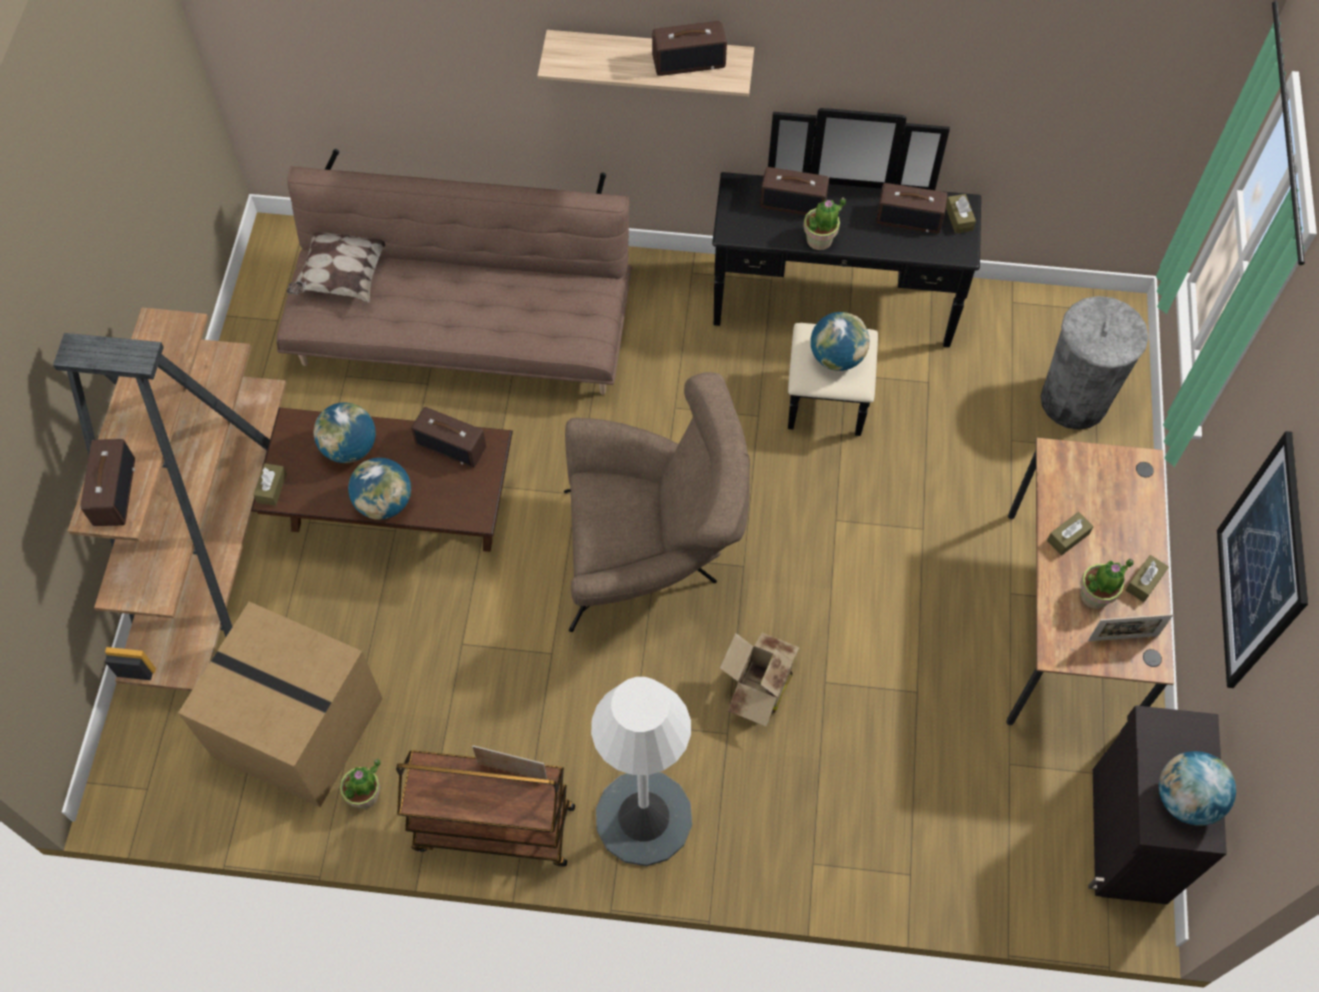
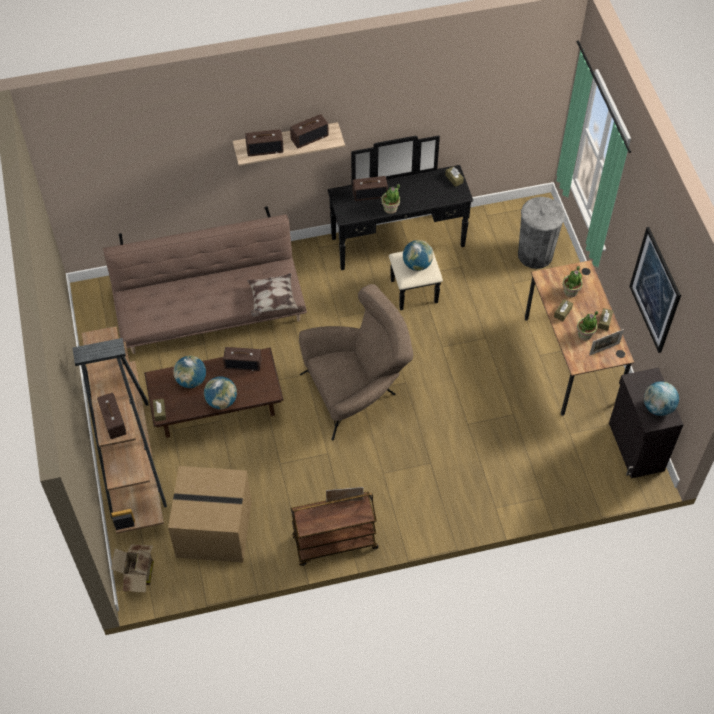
camera: 20 degrees left, 5 degrees down
pillow [287,232,386,303] -> pillow moved to [247,273,298,317]
potted plant [340,759,380,809] -> potted plant moved to [563,266,583,297]
white floor lamp [591,677,692,866] -> none
cardboard box [720,633,800,726] -> cardboard box moved to [111,544,154,592]
radio [876,183,947,233] -> radio moved to [245,129,284,156]

